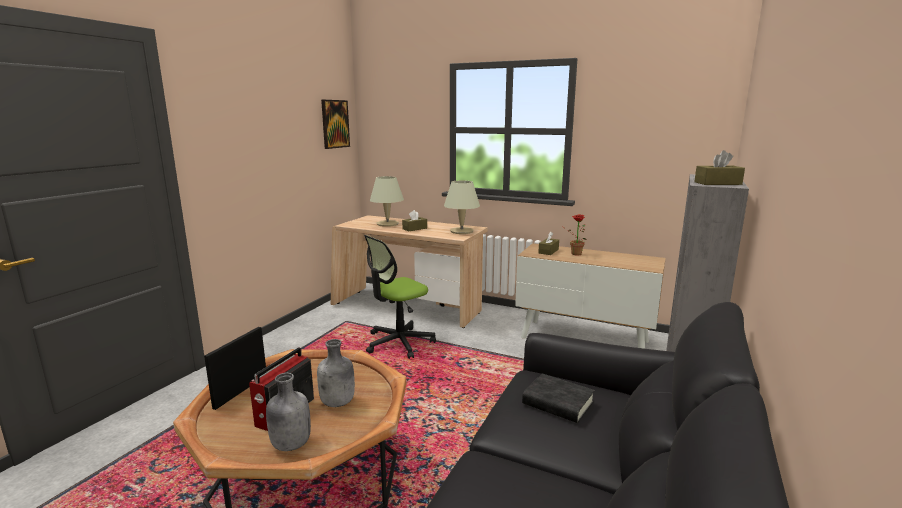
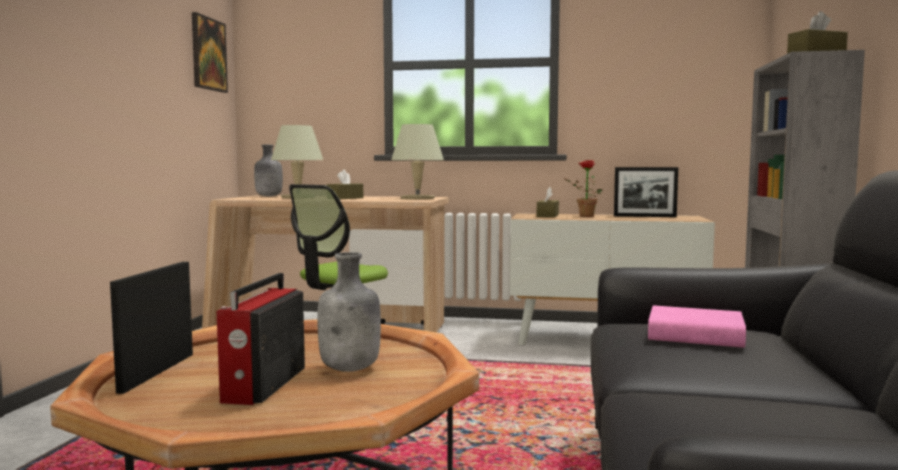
camera: 15 degrees left, 10 degrees down
grey bottle [266,373,311,451] -> grey bottle moved to [254,145,283,196]
black book [522,373,595,423] -> pink book [648,305,746,348]
none -> picture frame [614,167,678,217]

